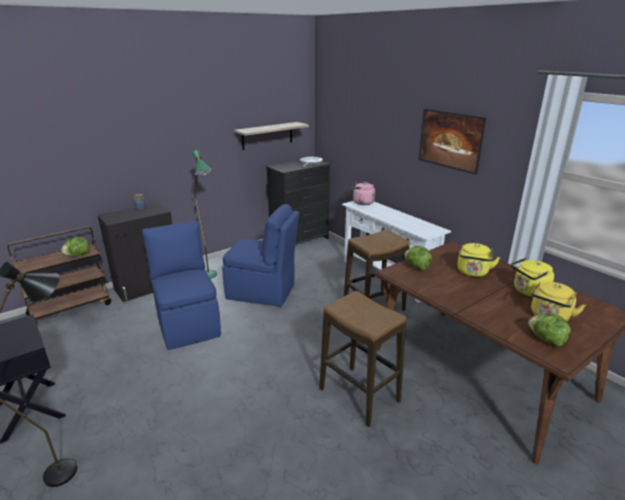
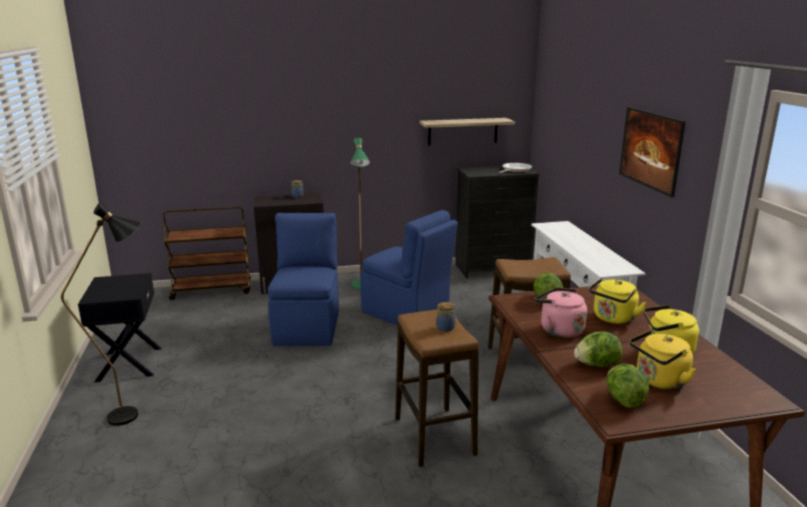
camera: 25 degrees right, 5 degrees down
lettuce [61,237,89,256] -> lettuce moved to [574,331,623,367]
pink kettle [350,181,375,205] -> pink kettle moved to [534,287,587,338]
none -> jar [436,302,455,332]

